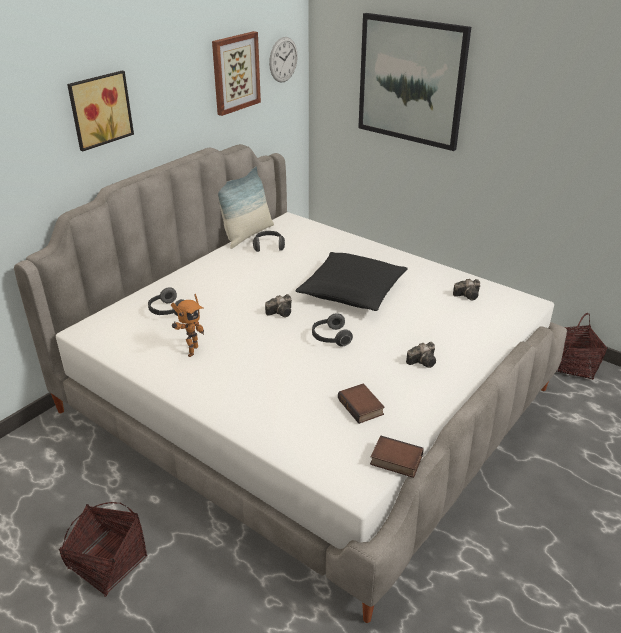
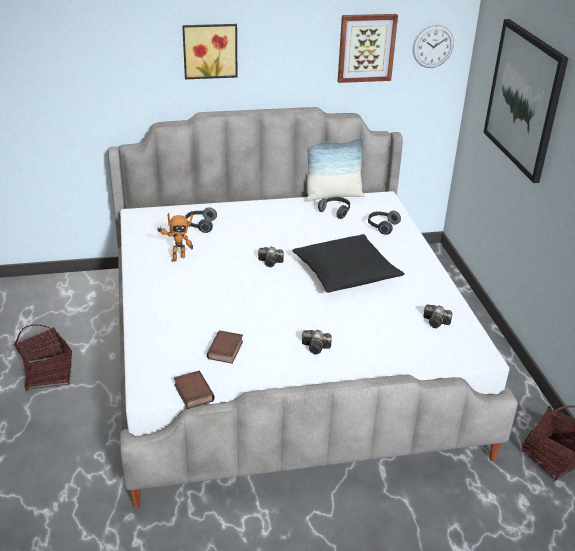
camera: 40 degrees right, 0 degrees up
headphones [312,313,353,347] -> headphones moved to [368,211,401,235]

